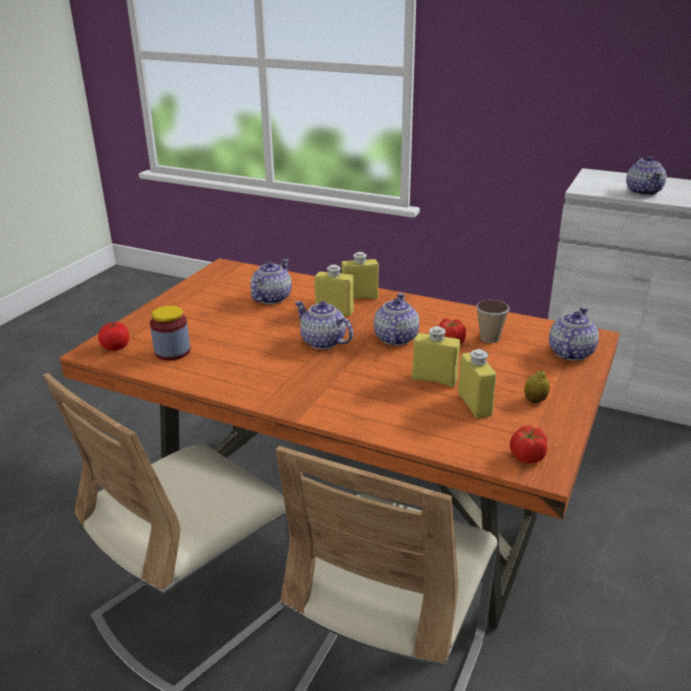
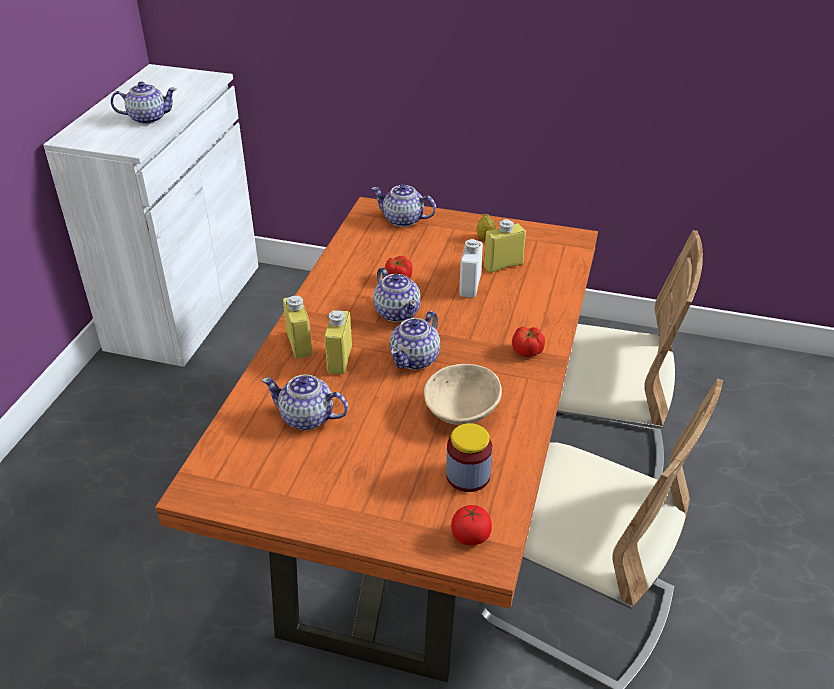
camera: 100 degrees left, 10 degrees up
teapot [374,293,419,345] -> teapot turned 120 degrees counterclockwise [373,268,421,322]
yellow bottle [412,326,460,387] -> white bottle [459,239,483,298]
cup [476,300,510,343] -> none
tomato [510,425,547,464] -> tomato moved to [512,327,545,357]
none -> beige bowl [424,364,502,425]

